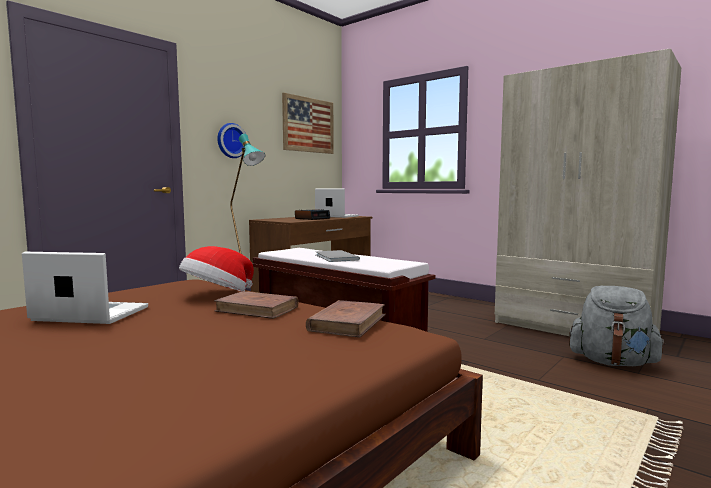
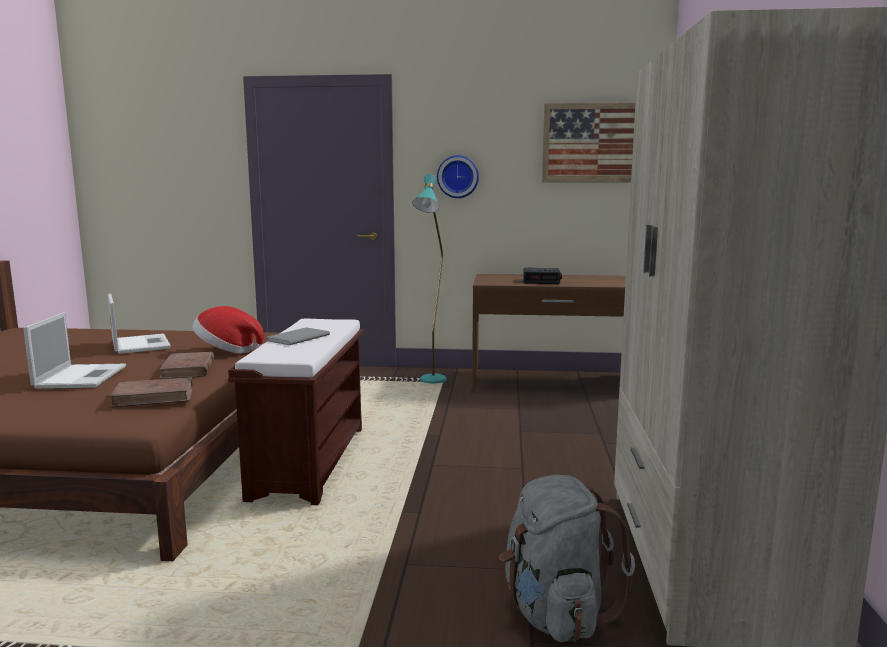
camera: 55 degrees right, 5 degrees up
laptop [315,189,359,218] -> laptop moved to [23,312,126,389]

